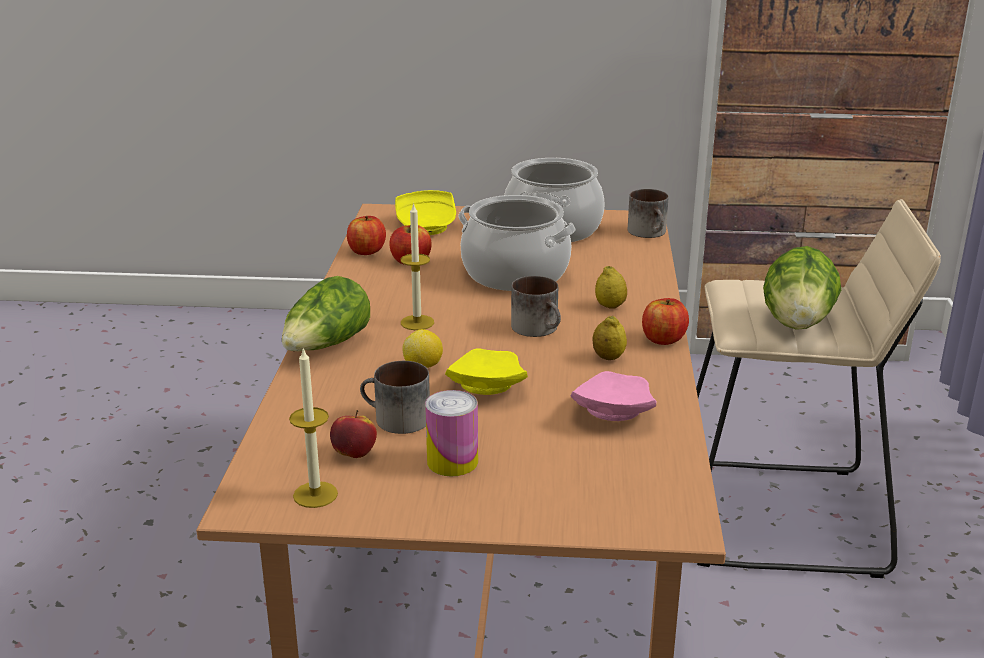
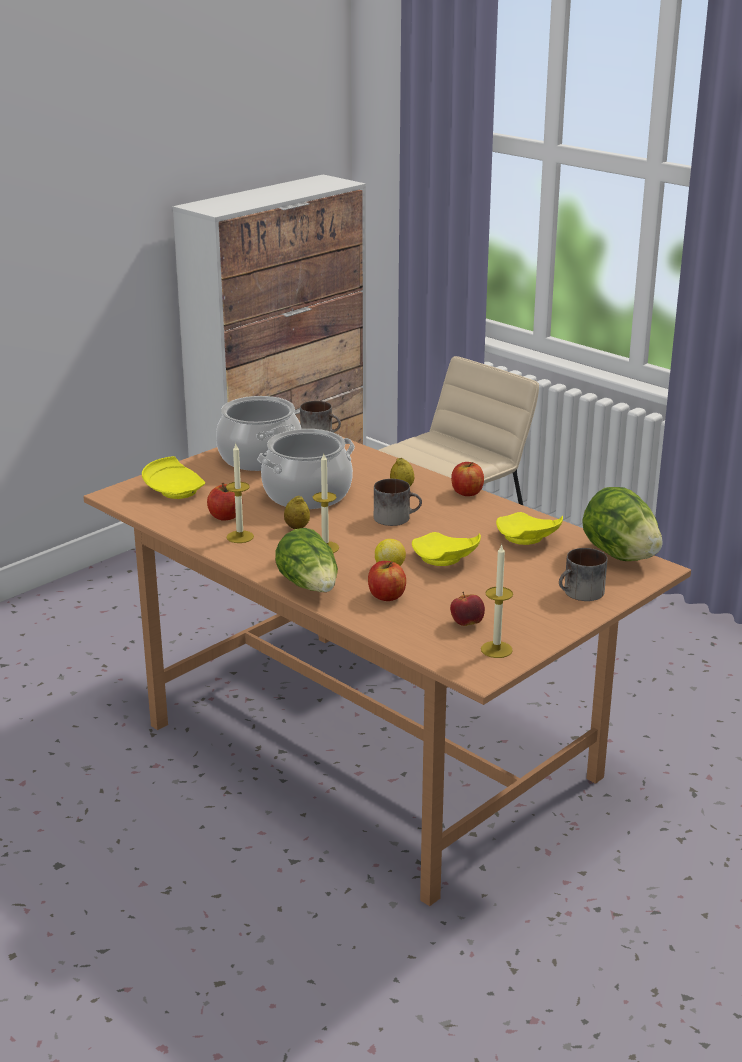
camera: 50 degrees left, 0 degrees up
apple [347,216,386,255] -> apple moved to [368,561,406,601]
mug [360,361,430,434] -> mug moved to [559,548,607,601]
can [425,390,478,476] -> none
pink plate [570,371,656,421] -> yellow plate [496,512,563,545]
lemon [592,316,627,360] -> lemon moved to [284,495,310,529]
lettuce [763,246,841,330] -> lettuce moved to [582,487,662,561]
none -> candle [226,444,254,543]

